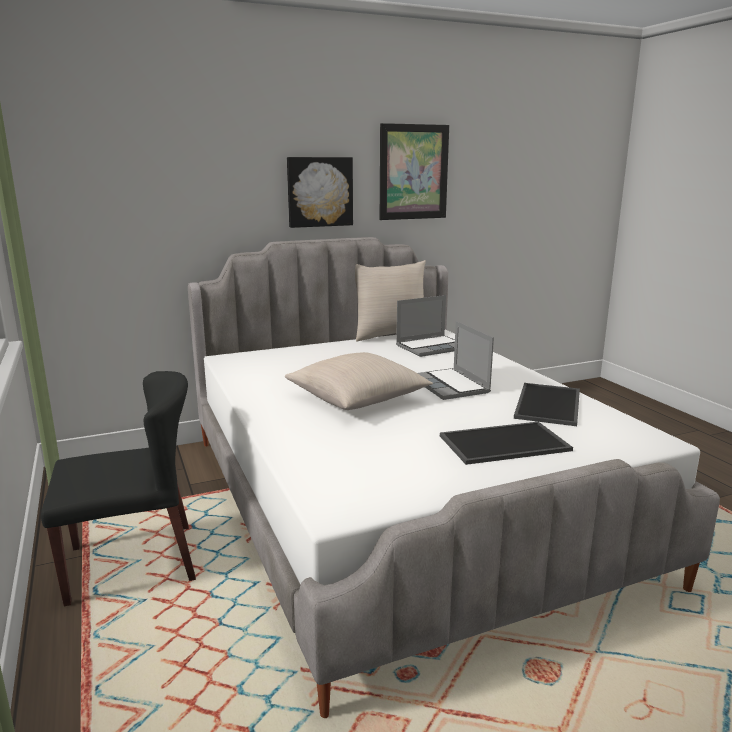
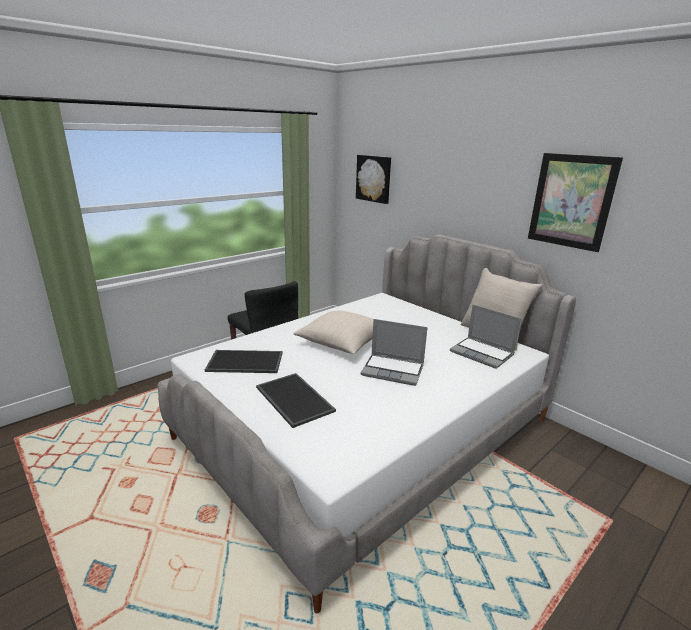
camera: 70 degrees right, 5 degrees up
picture [287,157,353,228] -> picture moved to [356,155,391,204]
laptop [418,321,494,400] -> laptop turned 120 degrees counterclockwise [361,319,428,386]
tray [514,383,580,426] -> tray moved to [205,350,283,373]

